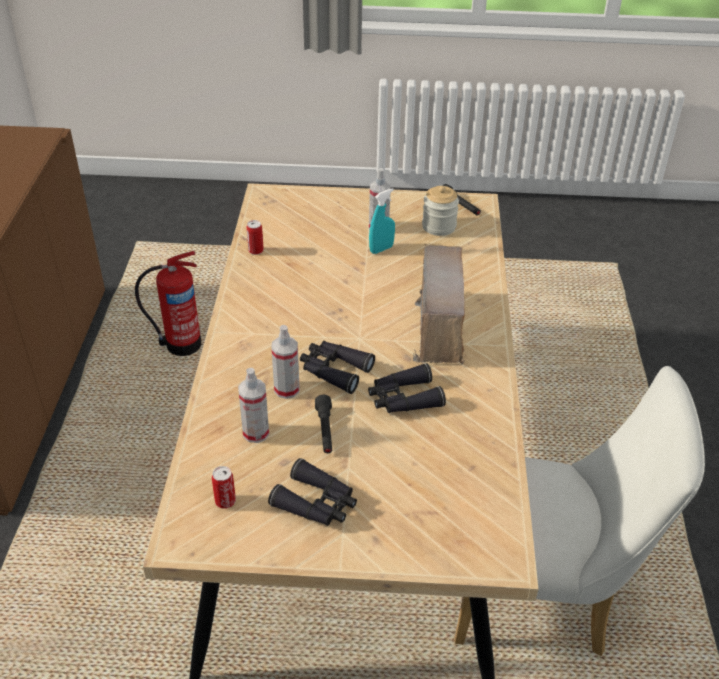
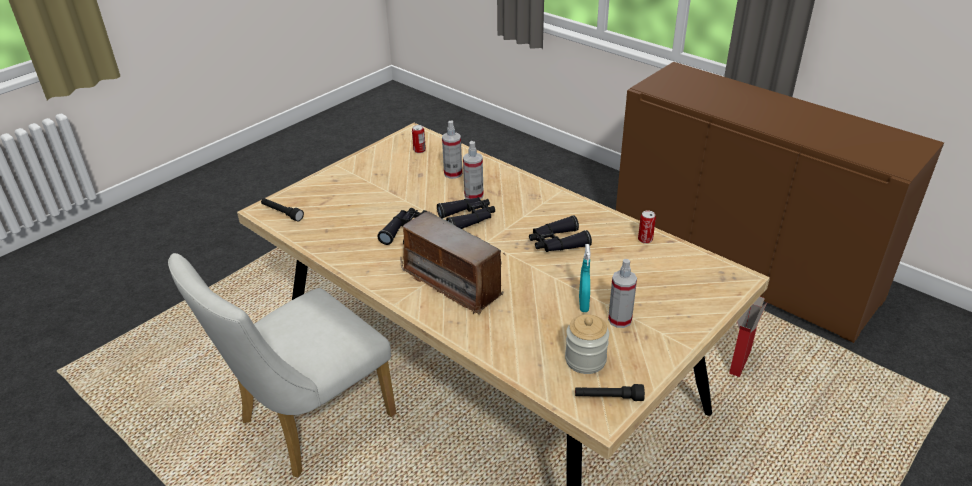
camera: 130 degrees right, 5 degrees down
fire extinguisher [135,251,201,356] -> cardboard box [729,297,767,377]
black binoculars [268,458,357,526] -> black binoculars moved to [529,215,592,252]
black flashlight [315,395,332,453] -> black flashlight moved to [261,198,304,221]

